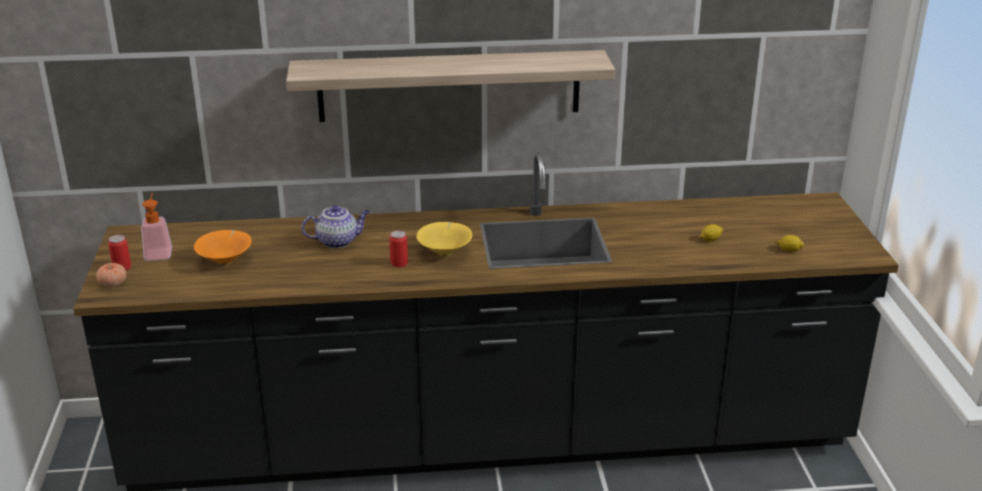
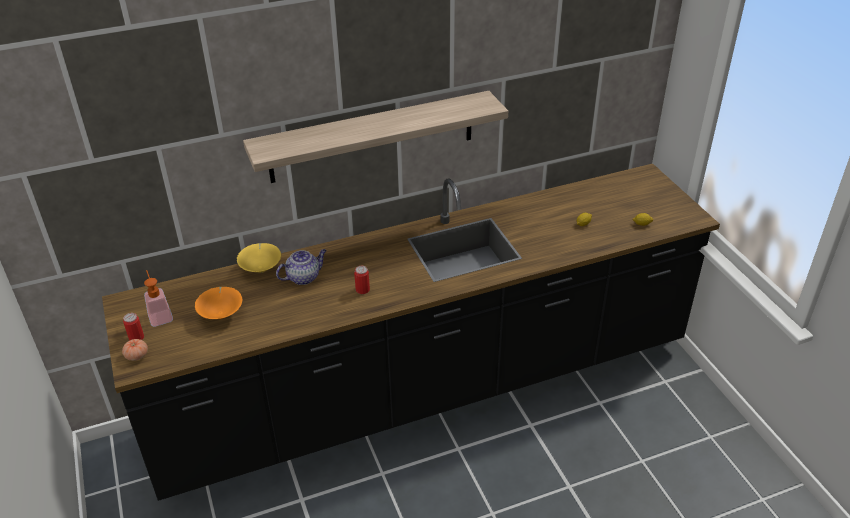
camera: 15 degrees left, 10 degrees up
yellow bowl [417,222,472,256] -> yellow bowl moved to [237,243,281,273]

